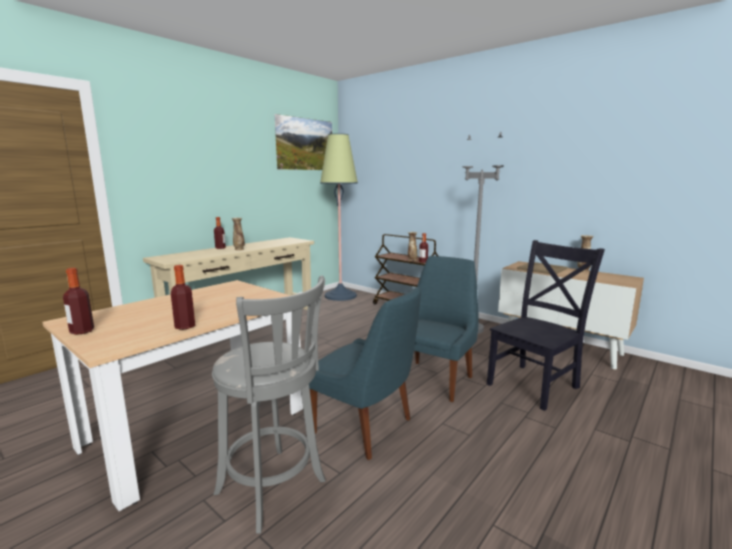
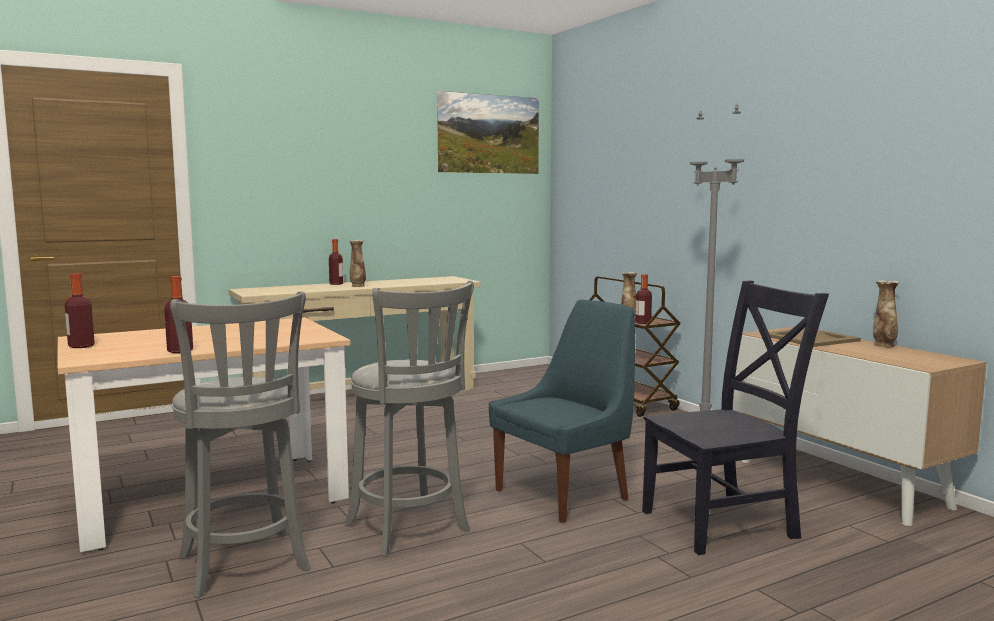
camera: 20 degrees right, 5 degrees down
blue chair [309,287,421,460] -> grey stool [345,280,474,556]
floor lamp [320,133,358,301] -> none

